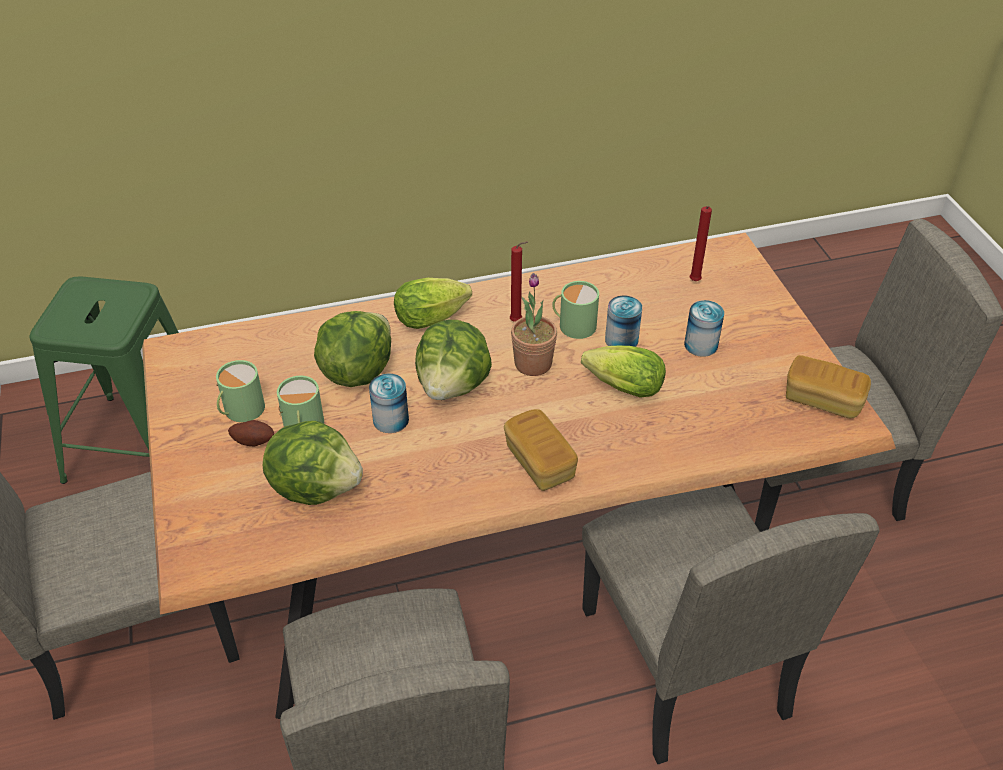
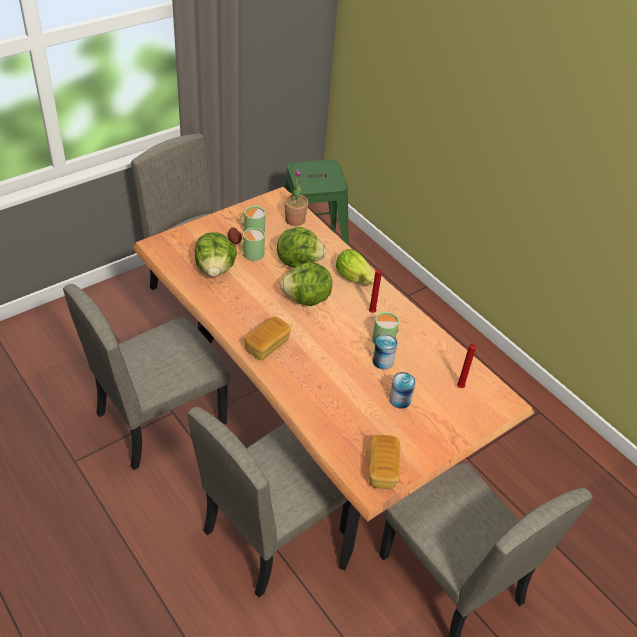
camera: 65 degrees right, 0 degrees up
can [369,373,409,433] -> none
potted plant [511,273,557,376] -> potted plant moved to [284,170,308,226]
lettuce [581,346,666,398] -> none

